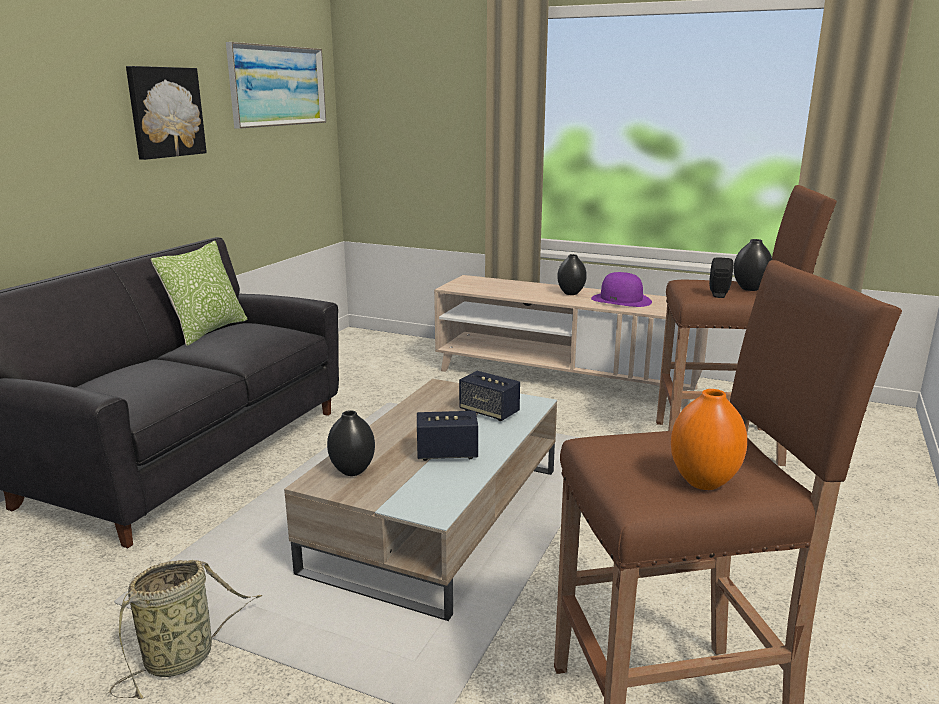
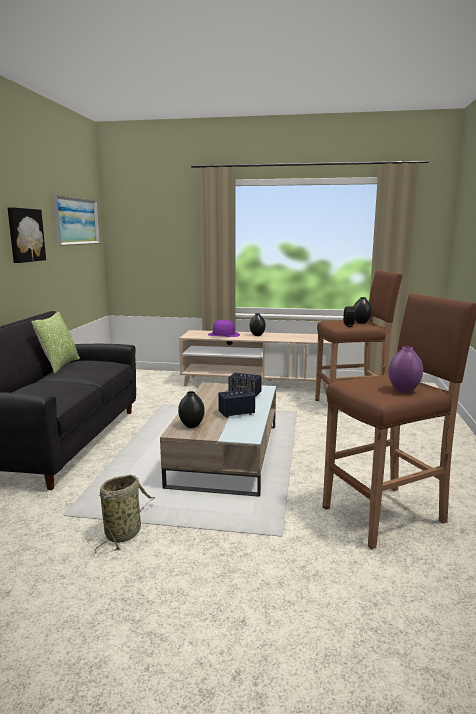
camera: 15 degrees left, 5 degrees down
purple hat [591,272,652,307] -> purple hat moved to [208,320,240,337]
orange vase [671,389,747,490] -> purple vase [388,346,423,393]

